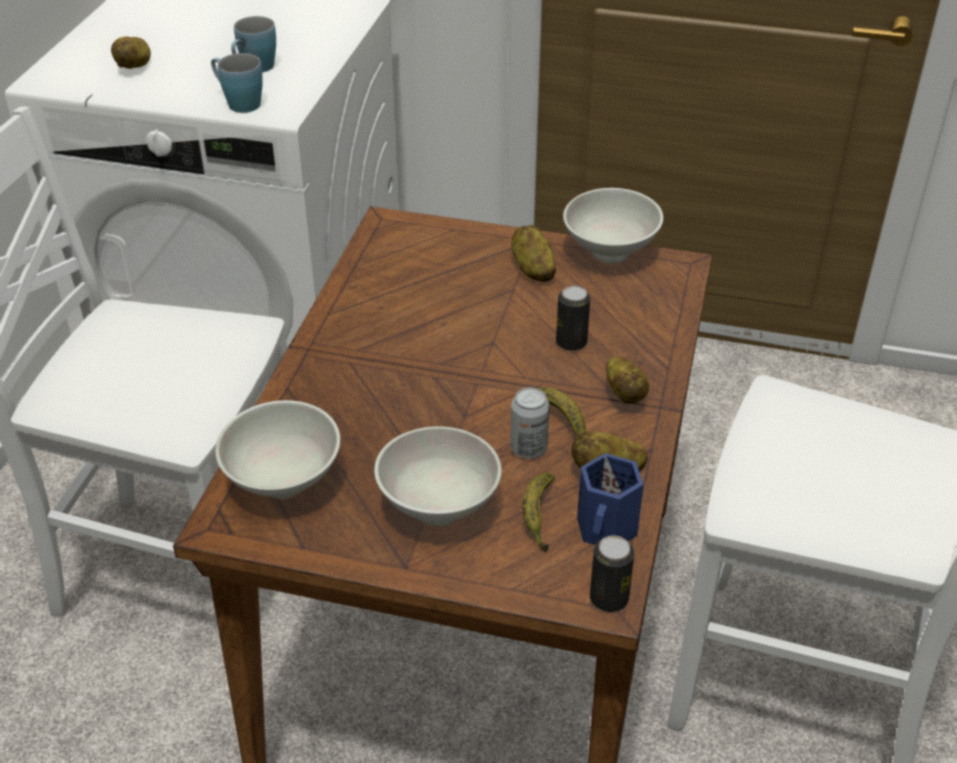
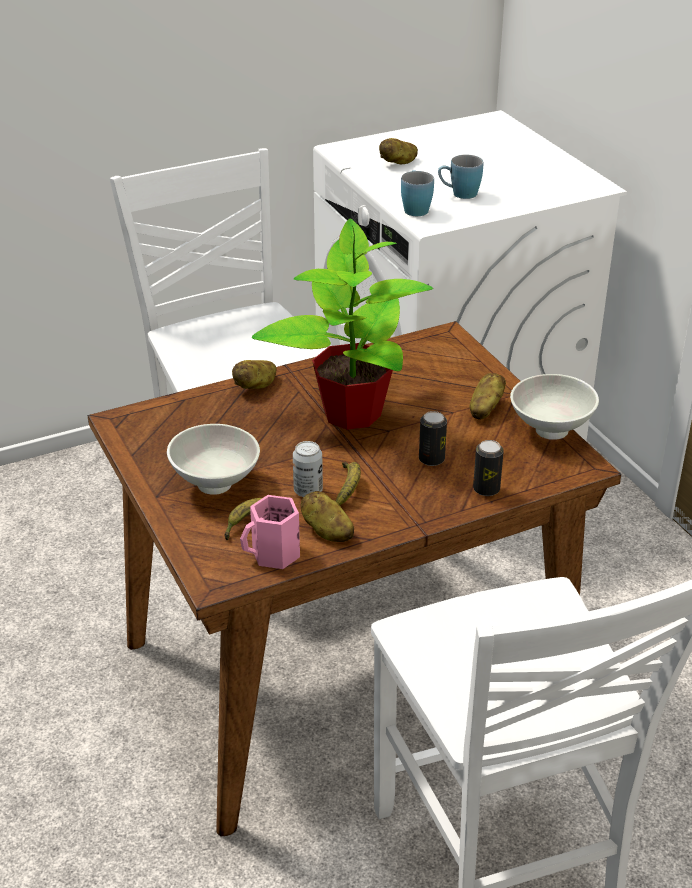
camera: 50 degrees right, 5 degrees down
white bowl [215,400,340,499] -> none
blue mug [577,453,643,545] -> pink mug [240,495,300,569]
can [590,535,634,612] -> can moved to [473,440,504,496]
potato [606,356,649,405] -> potato moved to [232,360,276,389]
none -> potted plant [252,219,433,430]

